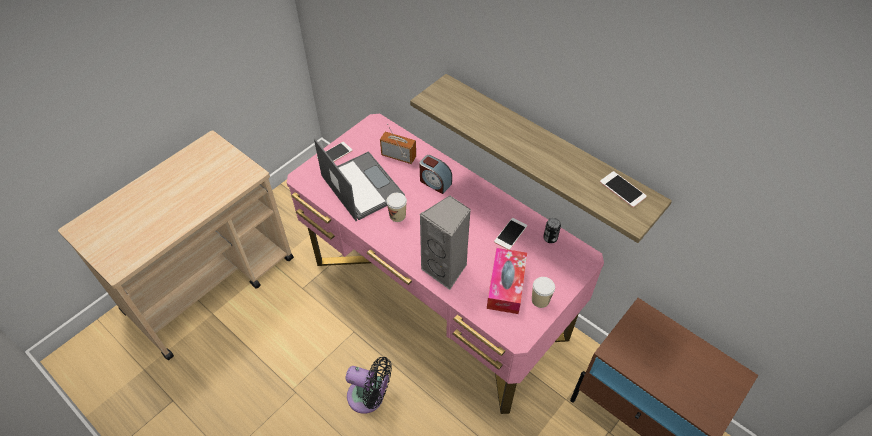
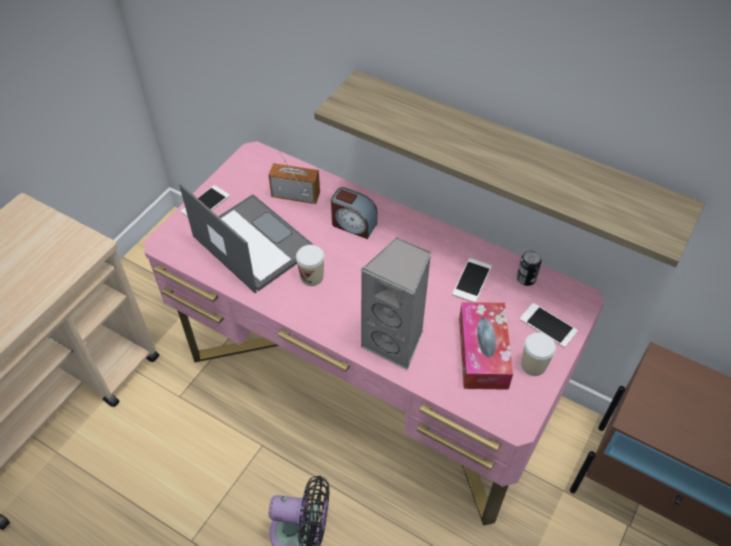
camera: 10 degrees left, 0 degrees up
phone [600,171,647,207] -> phone moved to [520,303,578,348]

